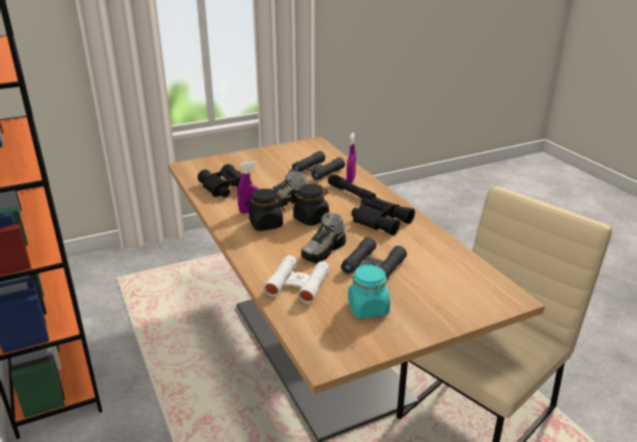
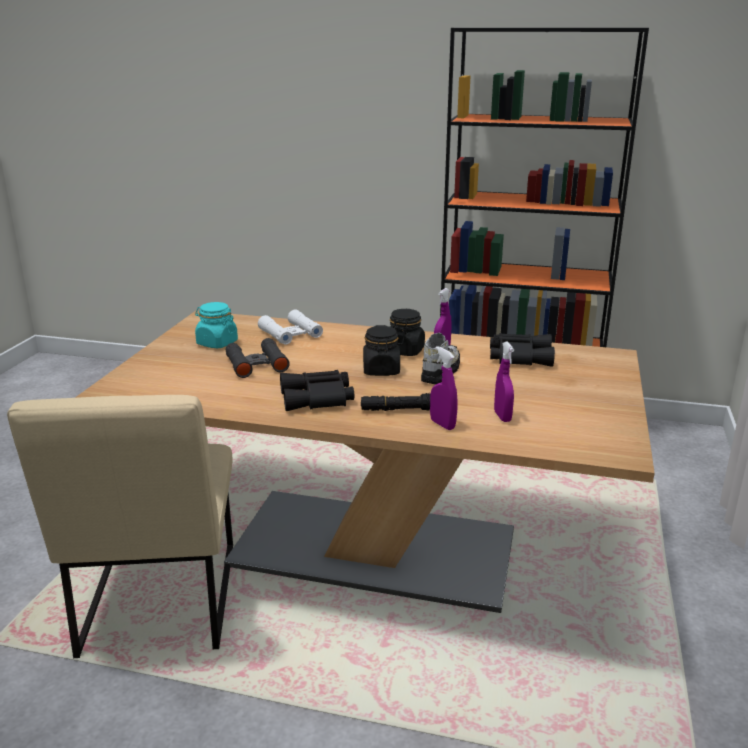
camera: 130 degrees right, 5 degrees down
black binoculars [292,151,345,180] -> purple spray bottle [494,342,514,422]
shoe [301,212,346,263] -> none

